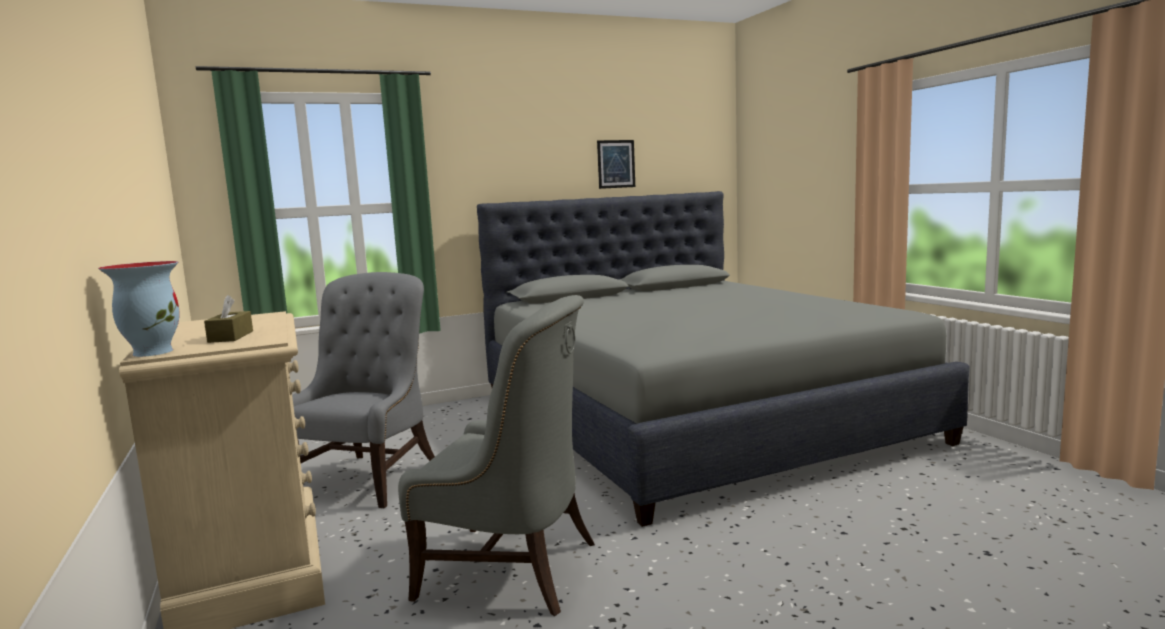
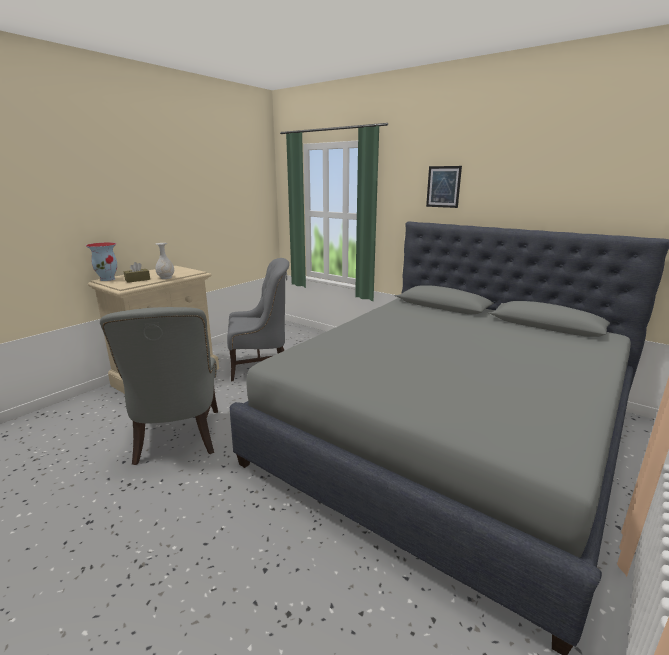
camera: 60 degrees right, 10 degrees up
picture [597,140,635,189] -> picture moved to [426,166,462,208]
none -> white vase [155,243,174,279]

